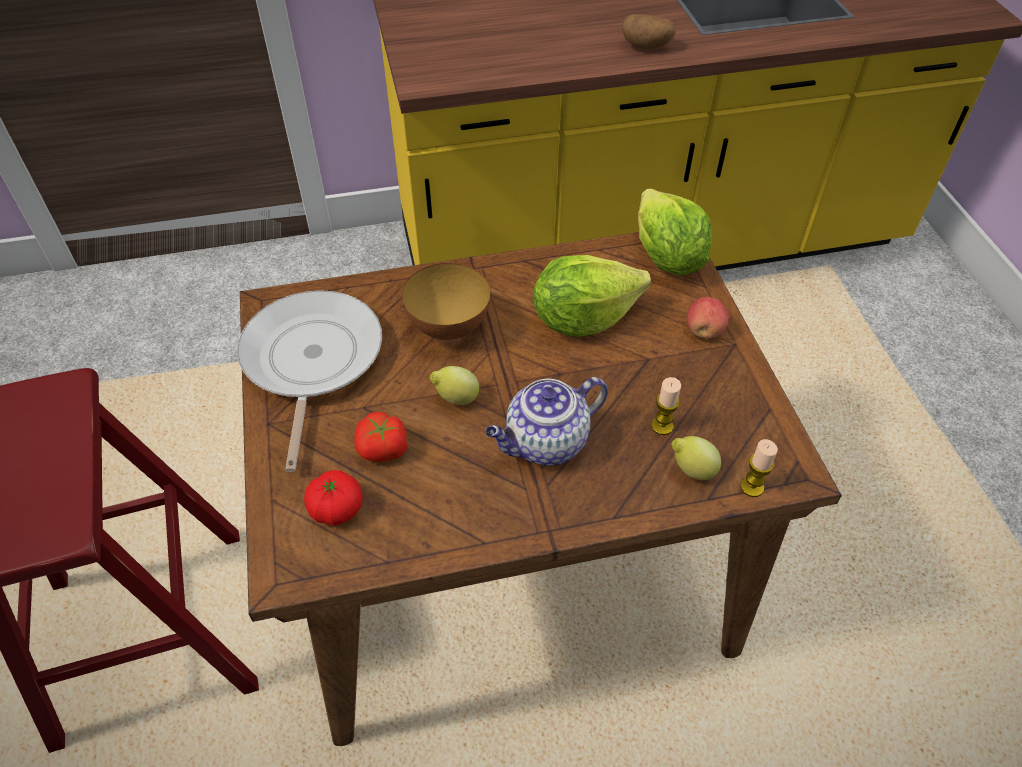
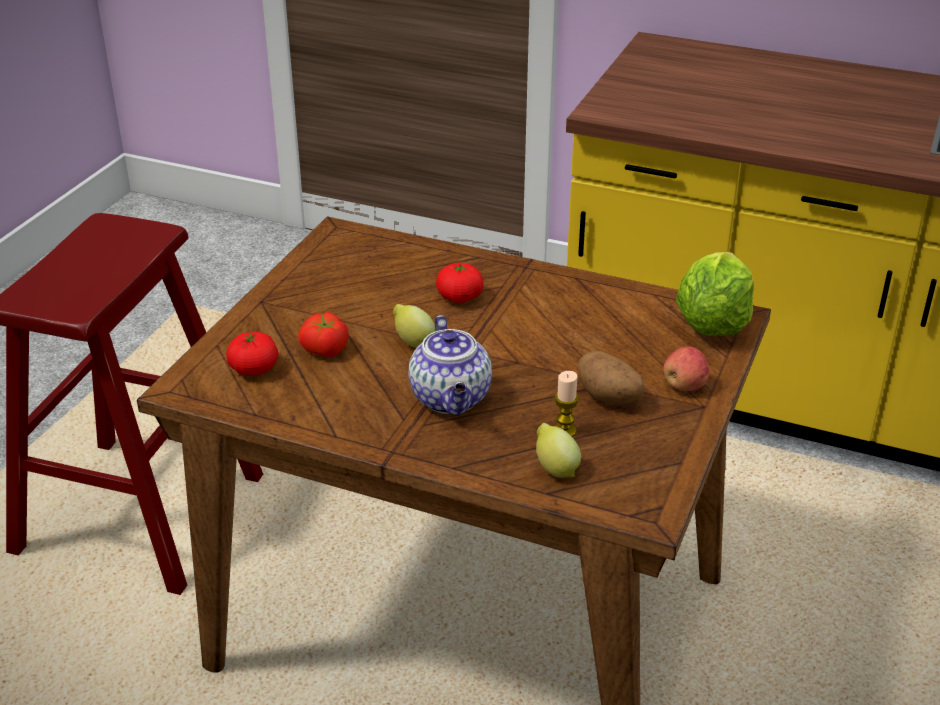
camera: 35 degrees right, 15 degrees down
frying pan [237,290,382,472] -> none
bowl [402,263,491,340] -> tomato [436,262,484,303]
teapot [485,377,608,466] -> teapot turned 105 degrees counterclockwise [409,315,492,416]
lettuce [533,255,651,337] -> none
potato [622,14,676,50] -> potato moved to [578,351,645,405]
candle [740,439,778,497] -> none

